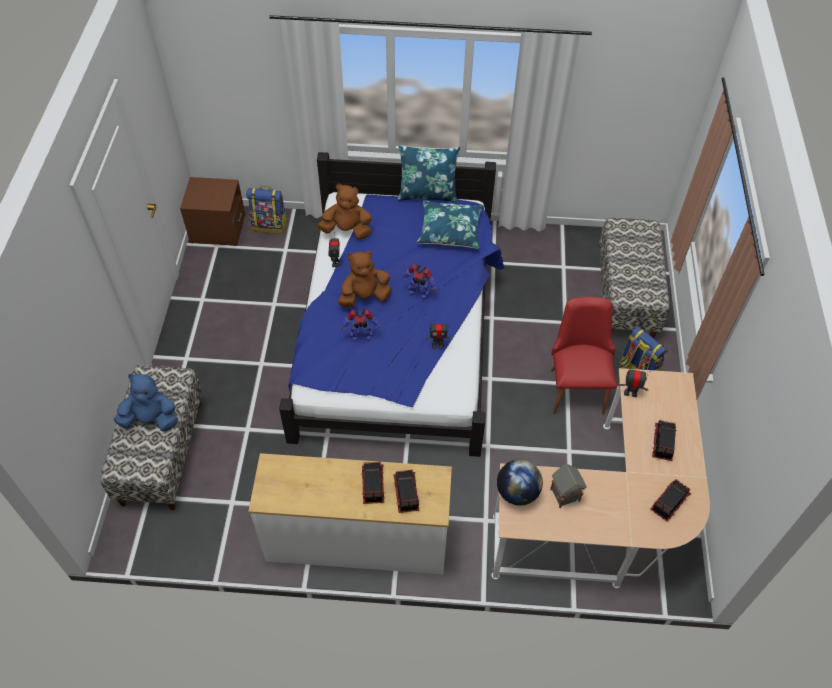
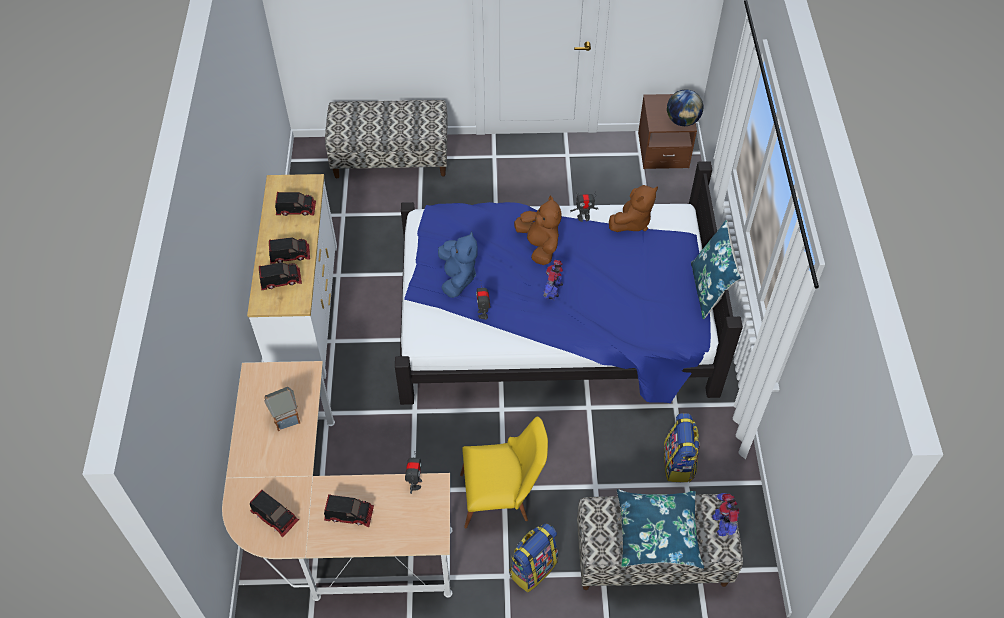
camera: 85 degrees right, 0 degrees up
blue plush toy [114,374,178,431] -> blue plush toy moved to [438,231,478,298]
backpack [246,186,288,234] -> backpack moved to [664,413,700,482]
brown plush toy [317,183,372,240] -> brown plush toy turned 45 degrees clockwise [609,185,658,232]
toy robot [341,309,381,341] -> toy robot moved to [712,493,739,539]
blue pillow [417,200,483,249] -> blue pillow moved to [617,489,704,569]
globe [497,459,543,506] -> globe moved to [667,89,703,126]
red chair [551,297,617,415] -> yellow chair [460,416,548,528]
none -> toy truck [275,192,316,216]

